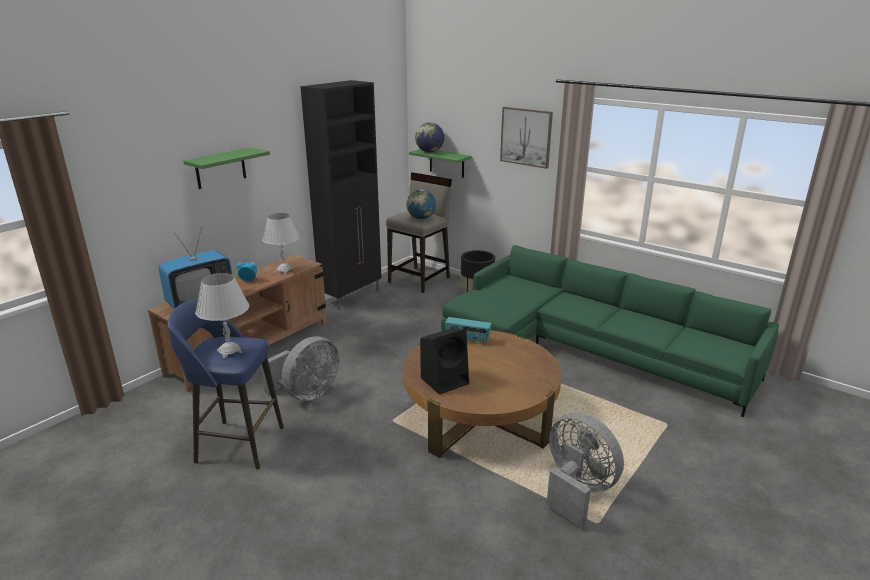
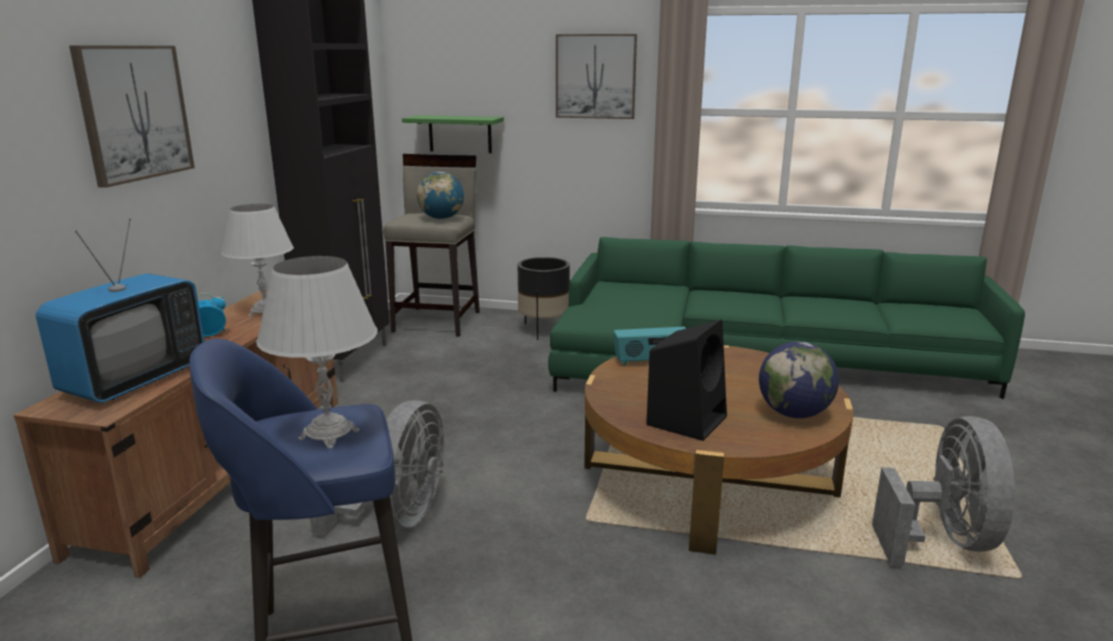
camera: 25 degrees left, 5 degrees down
green shelf [183,147,270,189] -> picture [69,45,195,188]
globe [415,122,444,153] -> globe moved to [759,341,839,418]
grey fan [546,412,624,528] -> grey fan turned 75 degrees clockwise [872,416,1015,566]

